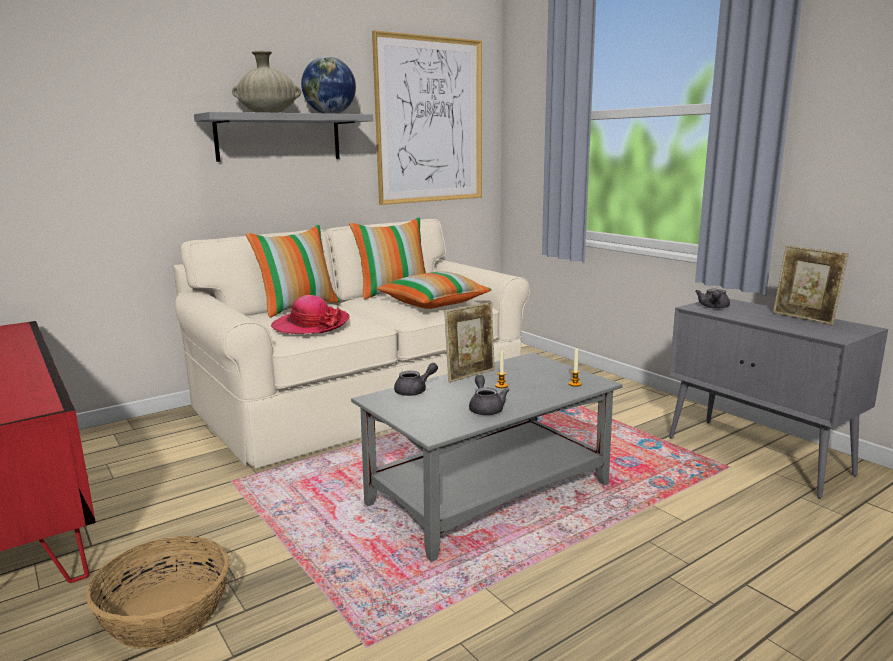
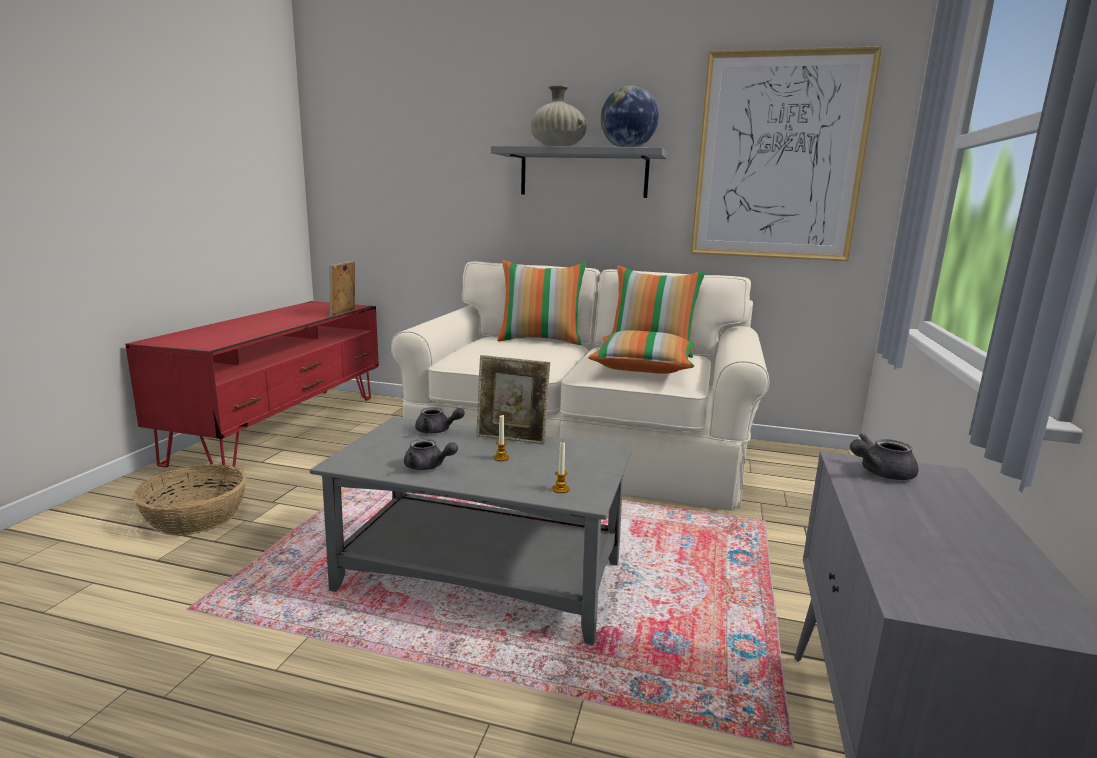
camera: 50 degrees right, 0 degrees up
hat [271,295,350,334] -> none
grey teapot [469,375,509,415] -> grey teapot turned 75 degrees clockwise [404,439,458,470]
picture frame [773,245,849,325] -> picture frame moved to [330,261,355,317]

